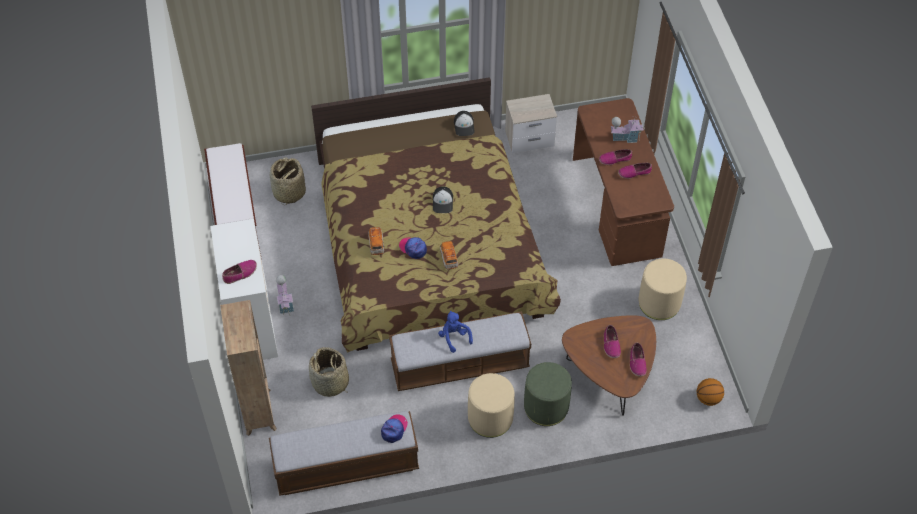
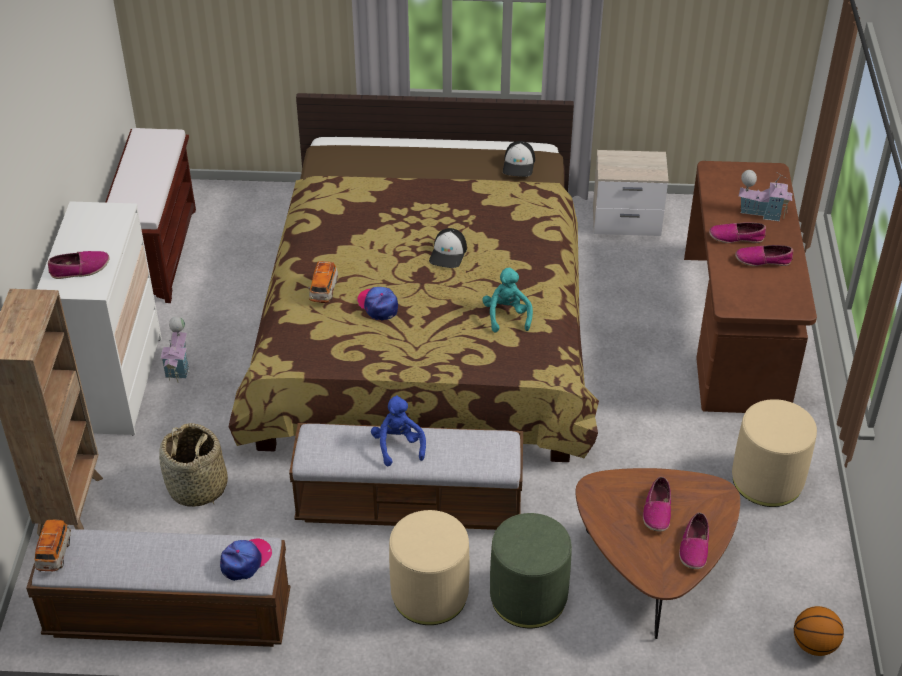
camera: 15 degrees right, 10 degrees down
basket [270,157,306,205] -> none
toy car [440,241,458,270] -> toy car moved to [34,520,71,572]
none -> turquoise plush toy [482,267,533,333]

